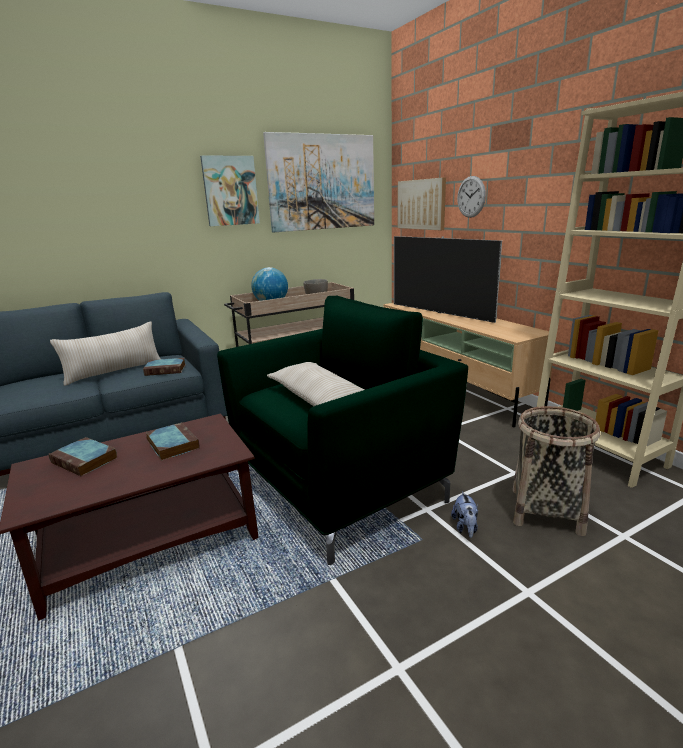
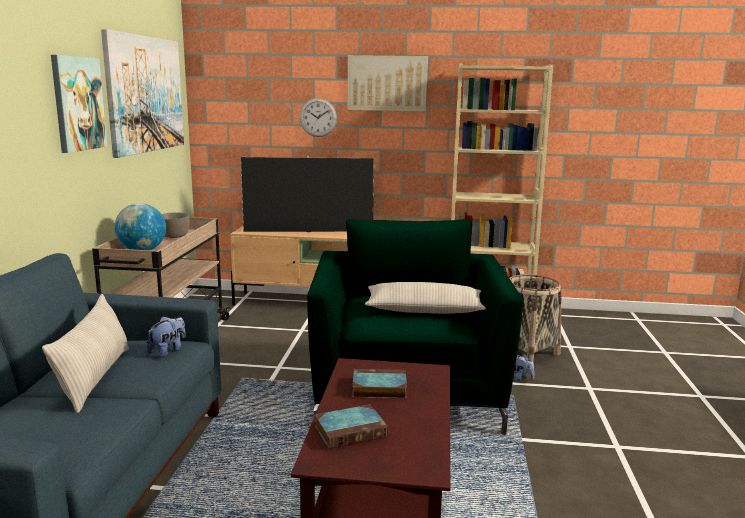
camera: 55 degrees left, 5 degrees down
book [143,358,185,376] -> plush toy [147,316,186,357]
picture [398,177,446,230] -> picture moved to [347,55,428,112]

